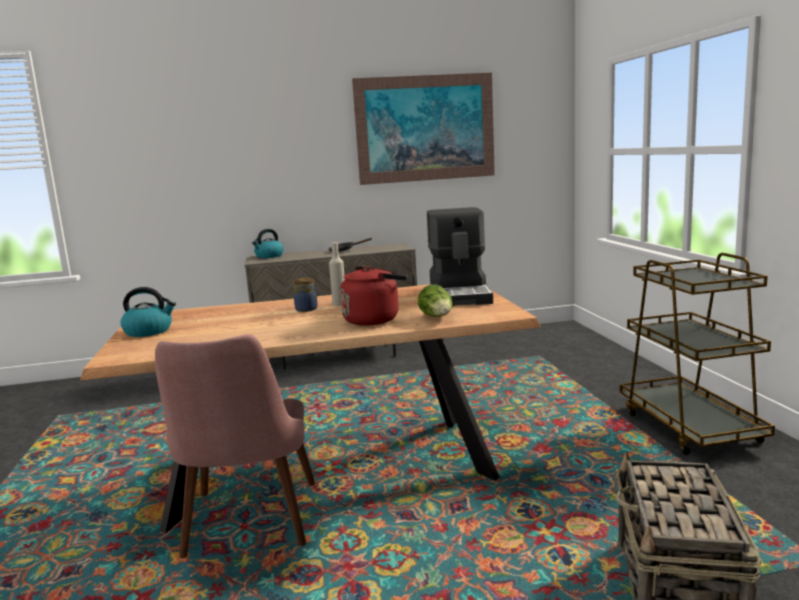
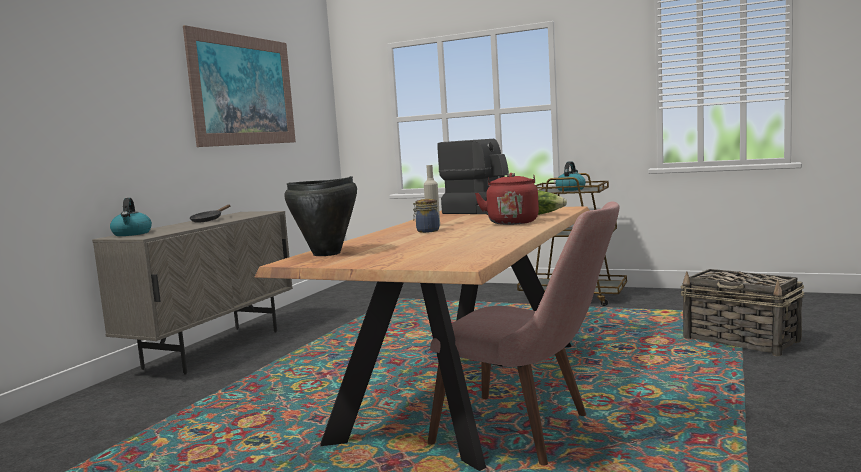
camera: 55 degrees left, 5 degrees down
kettle [120,287,176,337] -> kettle moved to [555,161,586,191]
none -> black cooking pot [284,176,357,256]

